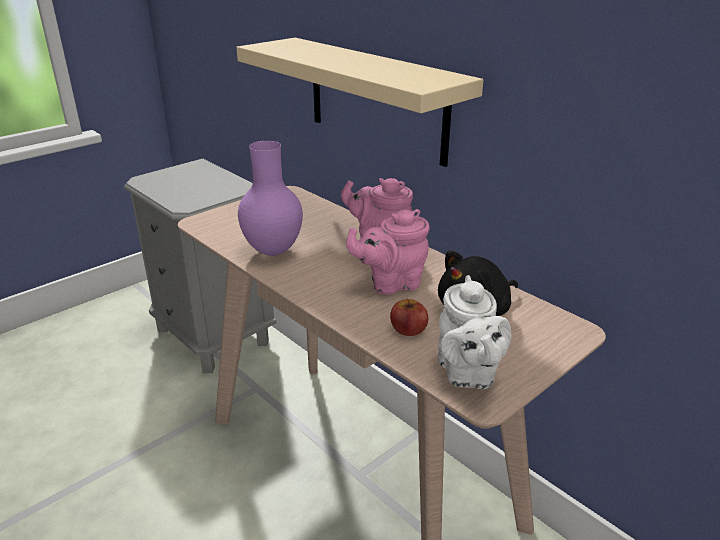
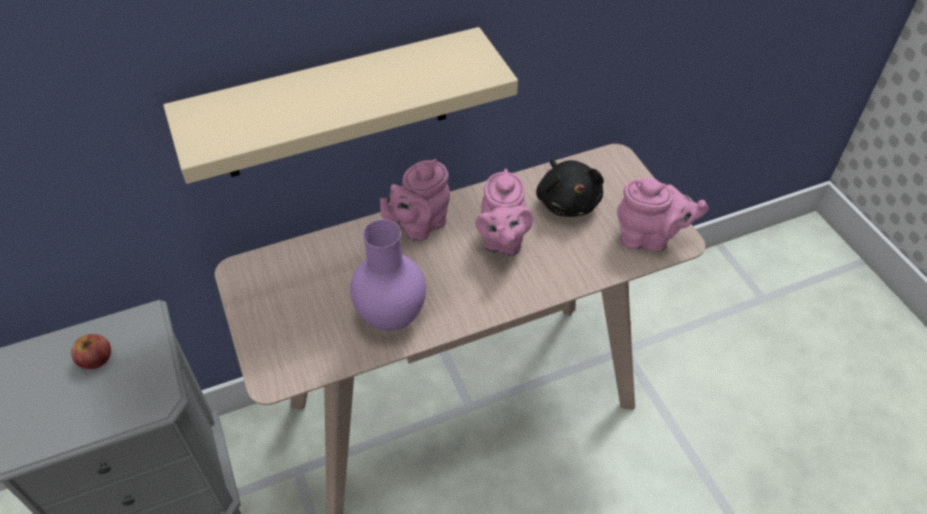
camera: 70 degrees left, 20 degrees up
apple [390,298,428,336] -> apple moved to [71,334,111,369]
white teapot [437,275,511,389] -> pink teapot [617,178,708,252]

